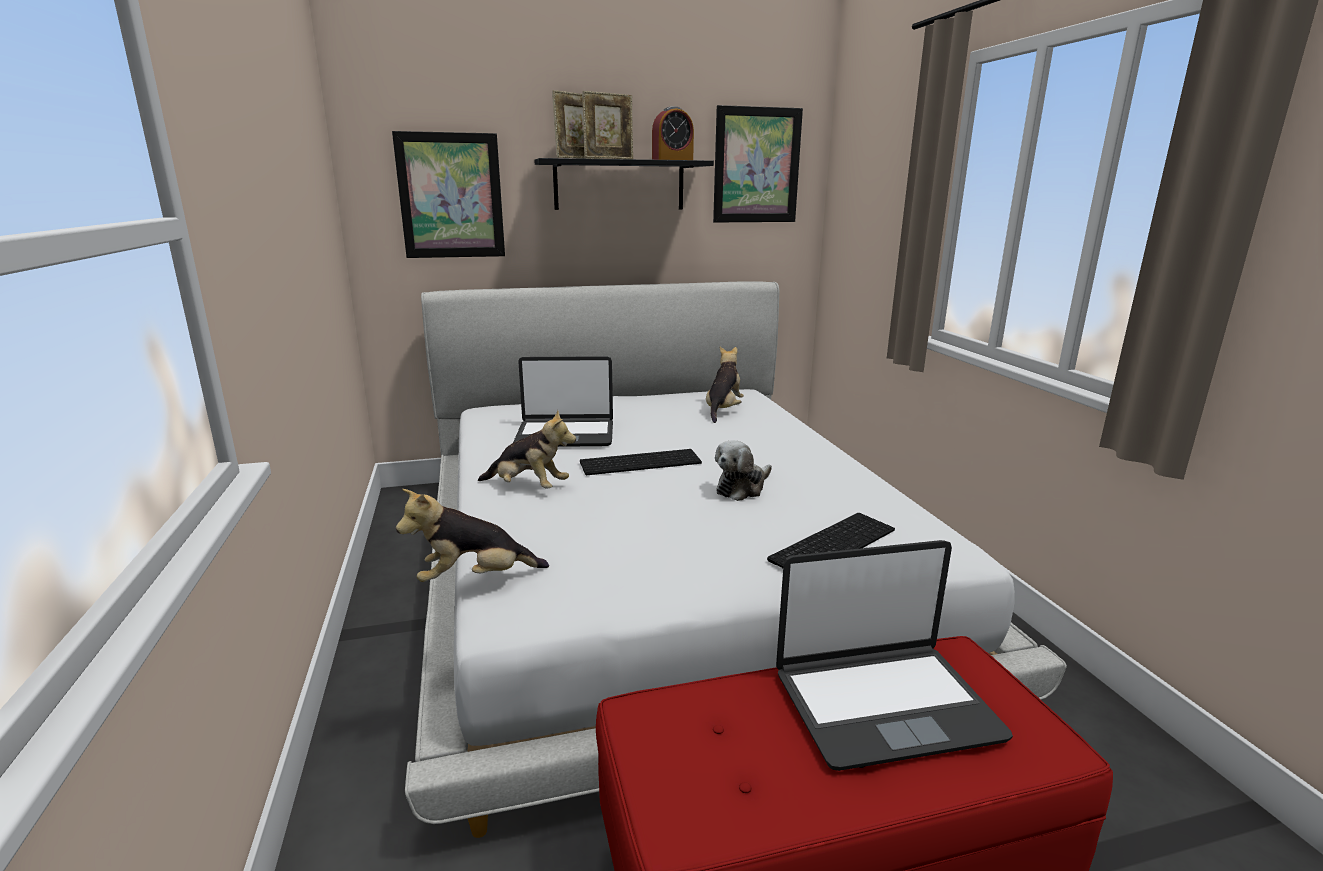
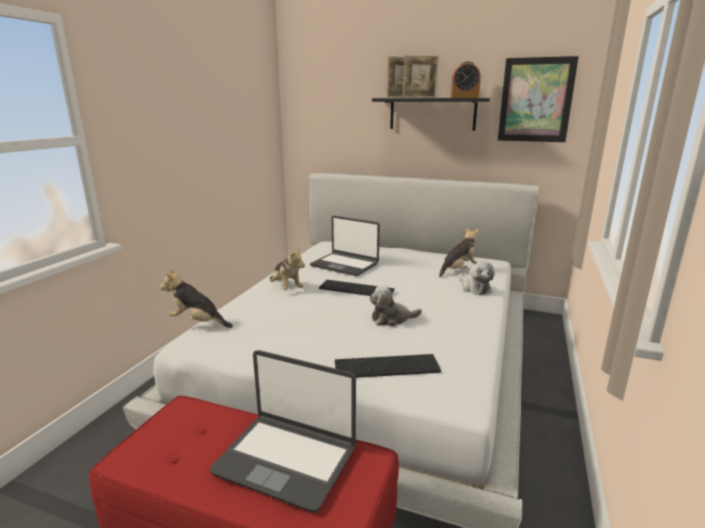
camera: 35 degrees right, 0 degrees up
picture [392,131,505,258] -> none
none -> plush toy [459,262,495,295]

